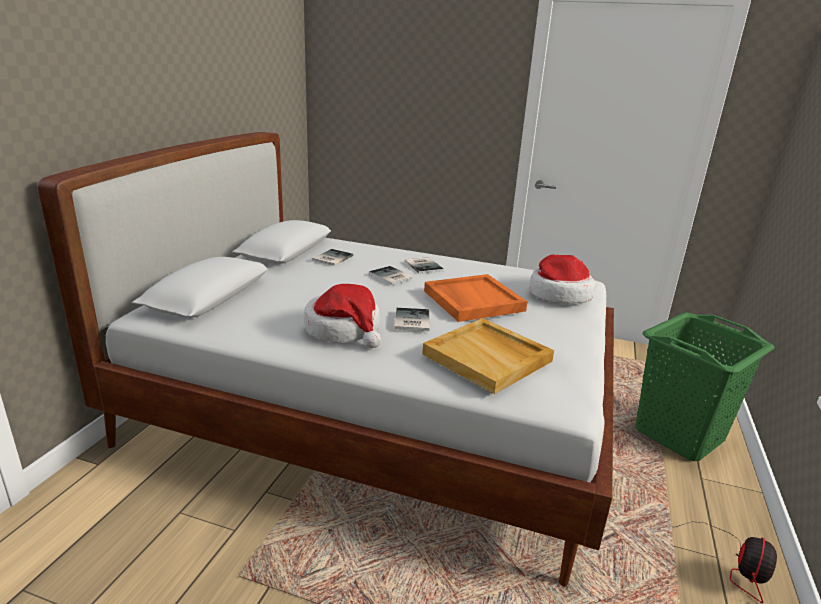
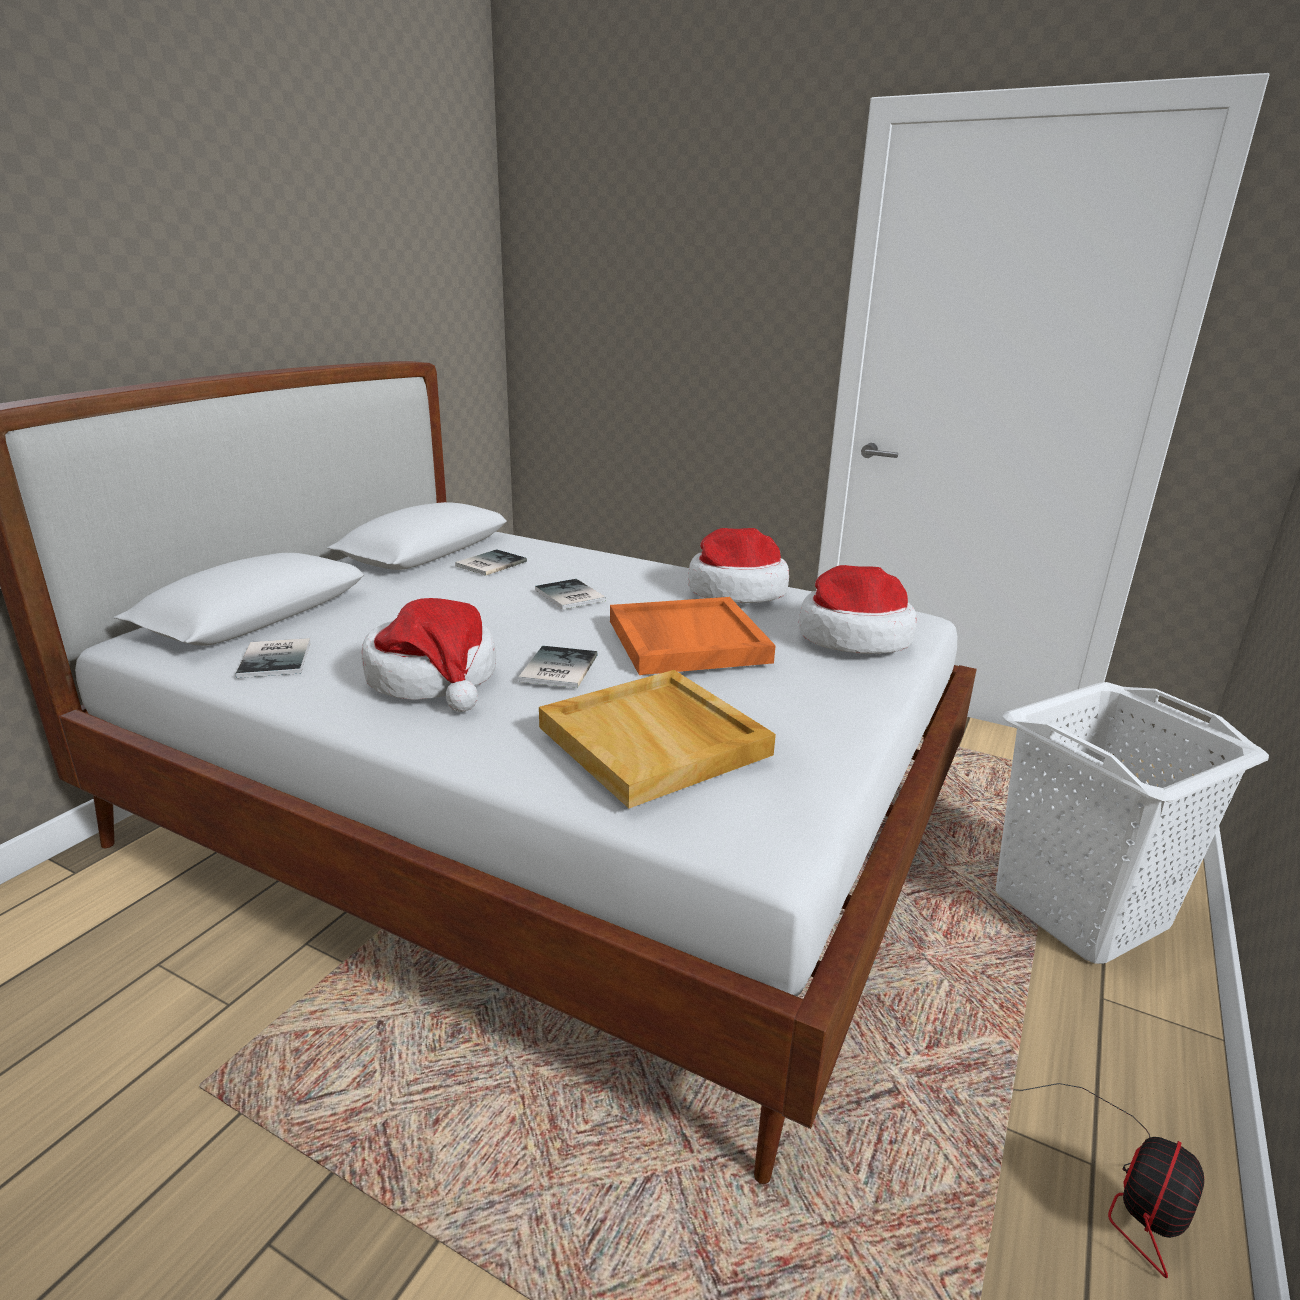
camera: 10 degrees right, 0 degrees up
book [405,257,444,274] -> book moved to [235,638,311,678]
green laundry basket [636,312,775,461] -> white laundry basket [995,682,1269,964]
none -> hat [688,528,789,603]

